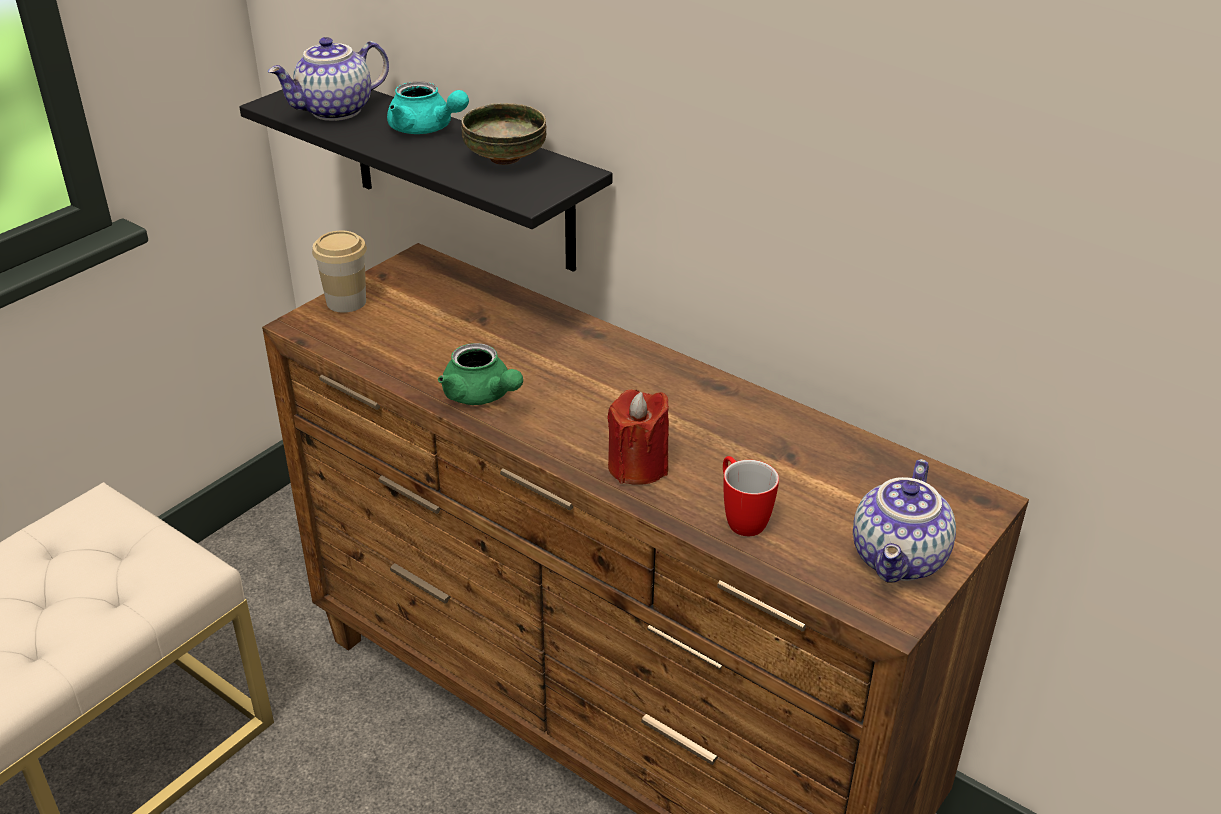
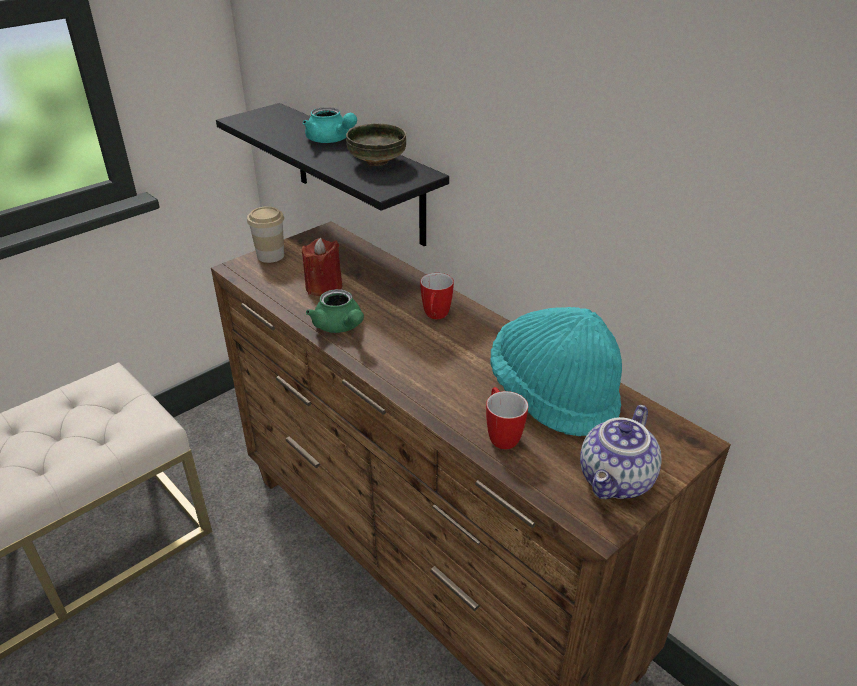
camera: 10 degrees right, 0 degrees up
teapot [268,37,389,121] -> none
red candle [607,390,669,485] -> red candle moved to [302,238,342,296]
none -> mug [420,273,454,319]
none -> turquoise hat [490,307,622,436]

